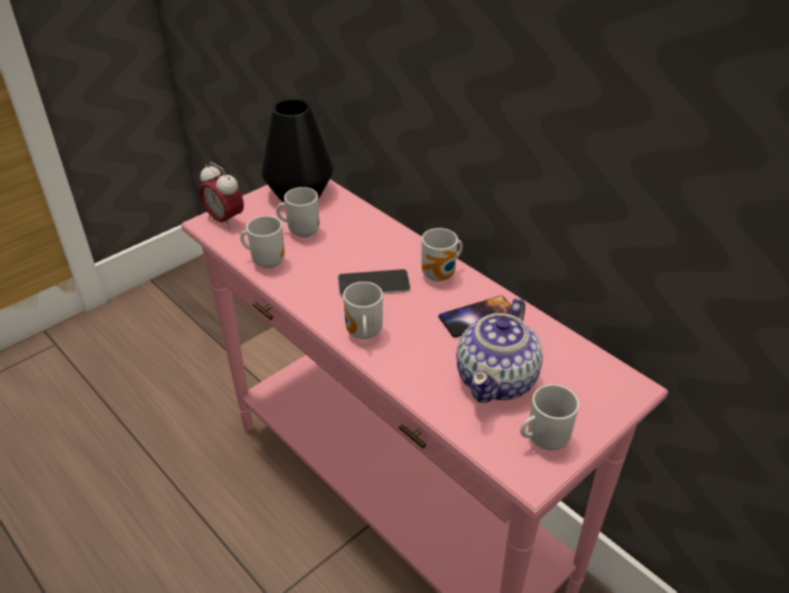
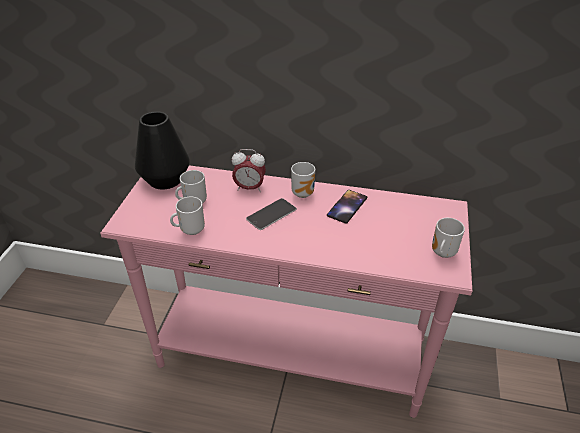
camera: 35 degrees left, 0 degrees up
alarm clock [199,162,244,230] -> alarm clock moved to [232,149,266,192]
mug [343,282,383,339] -> none
teapot [456,298,543,403] -> none

